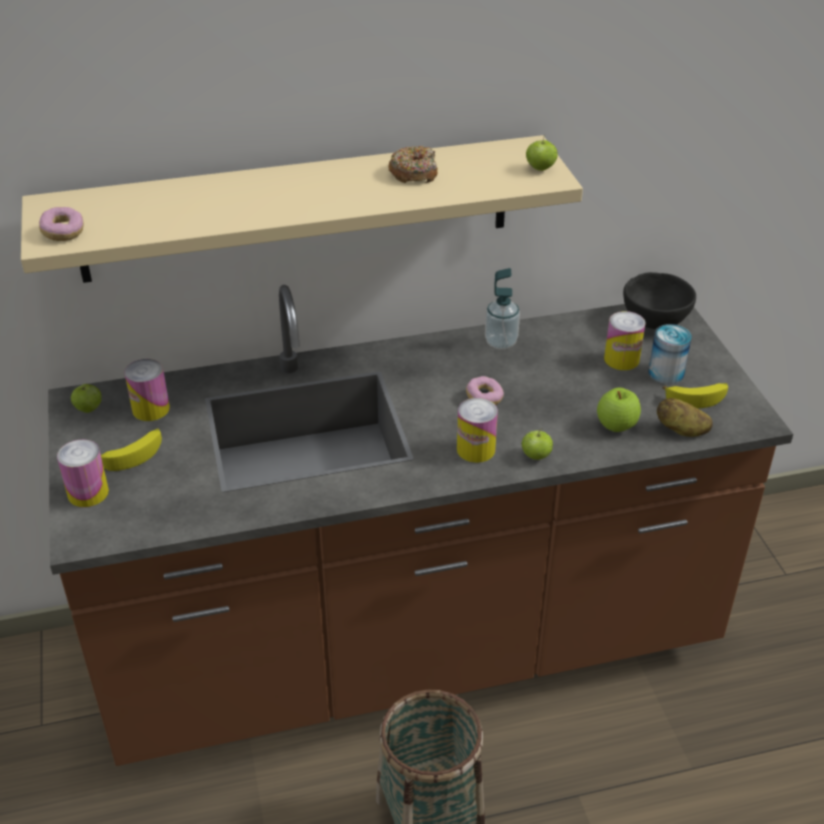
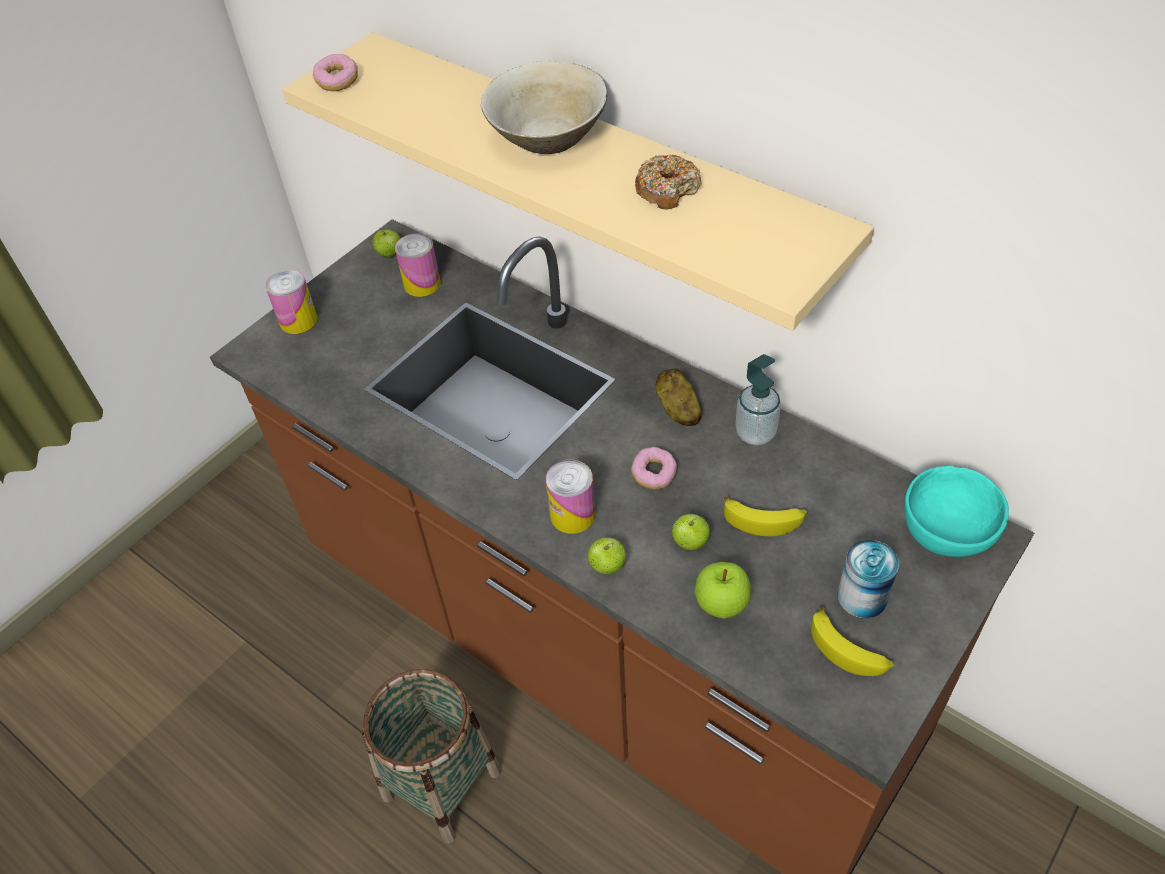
camera: 55 degrees right, 10 degrees up
banana [101,428,162,471] -> banana moved to [723,496,807,536]
apple [526,135,558,171] -> apple moved to [672,514,710,550]
can [604,311,646,370] -> none
black bowl [623,272,696,329] -> turquoise bowl [905,466,1009,557]
potato [657,398,713,437] -> potato moved to [656,368,702,426]
none -> beige bowl [481,61,607,154]

